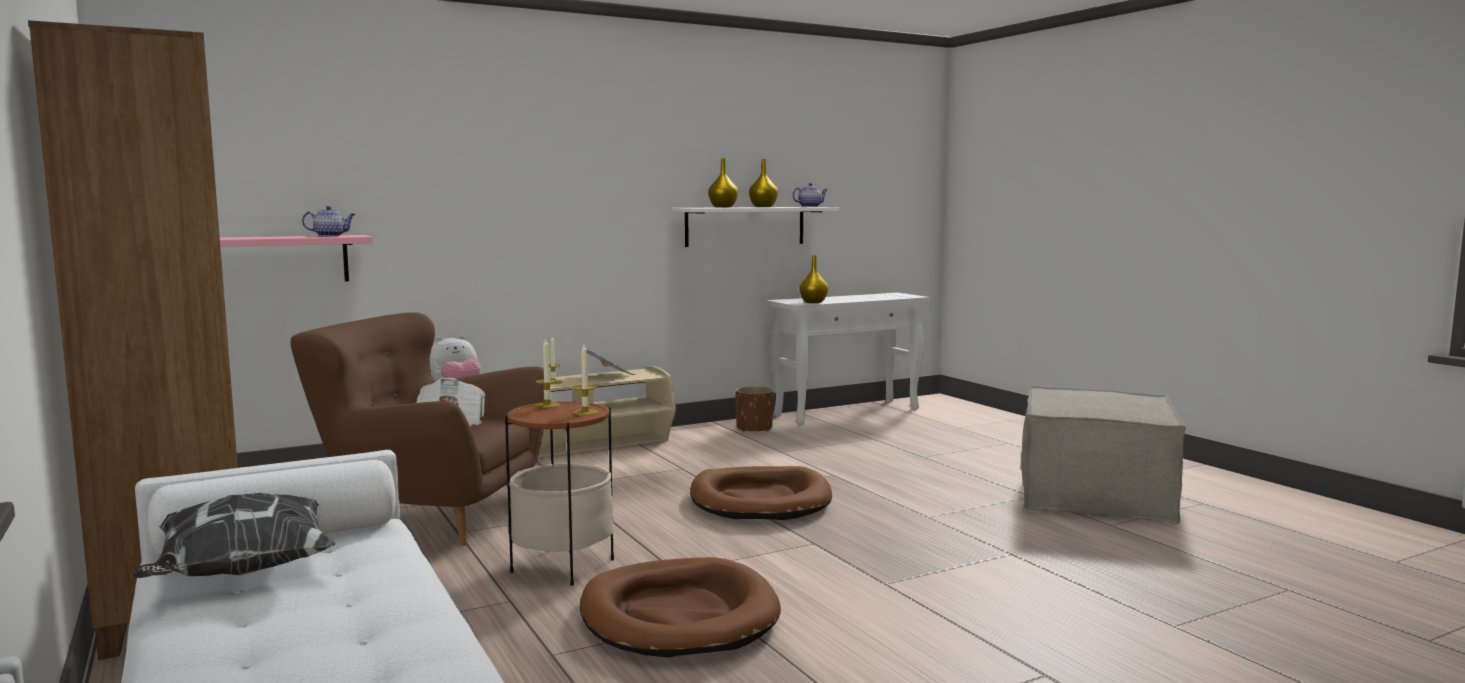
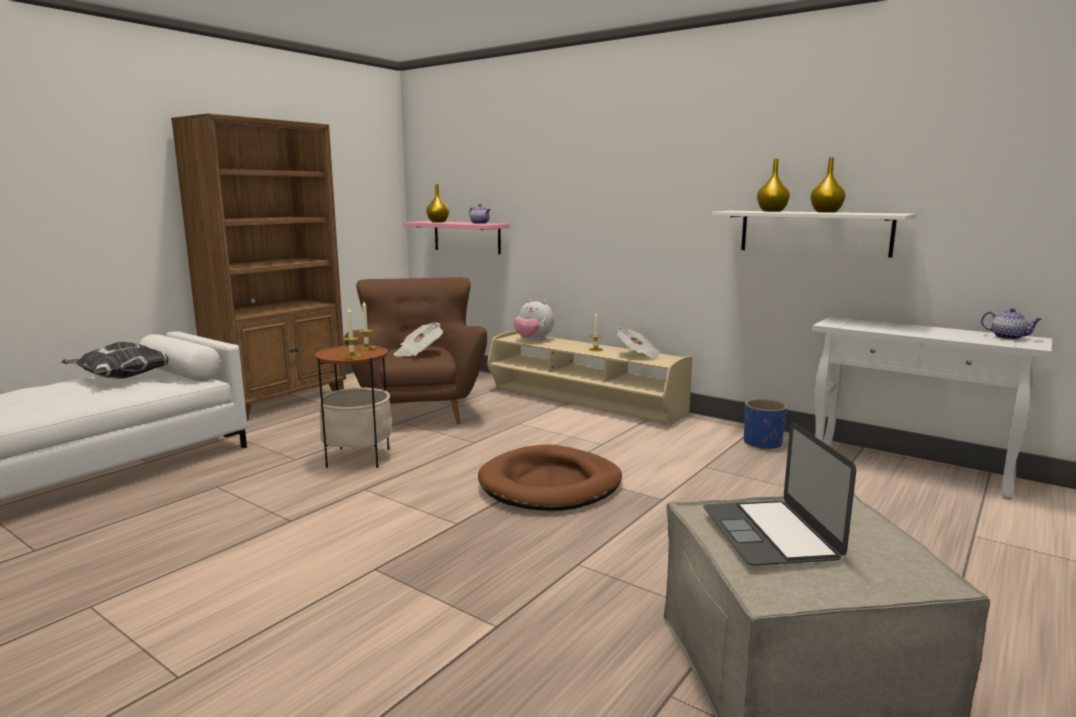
camera: 65 degrees right, 5 degrees up
brown dog bed [580,557,781,658] -> none
brown planter [735,386,774,432] -> blue planter [744,399,787,450]
teapot [792,183,828,207] -> teapot moved to [981,308,1042,340]
yellow vase [799,255,828,303] -> yellow vase moved to [426,184,449,223]
none -> laptop [703,422,856,565]

